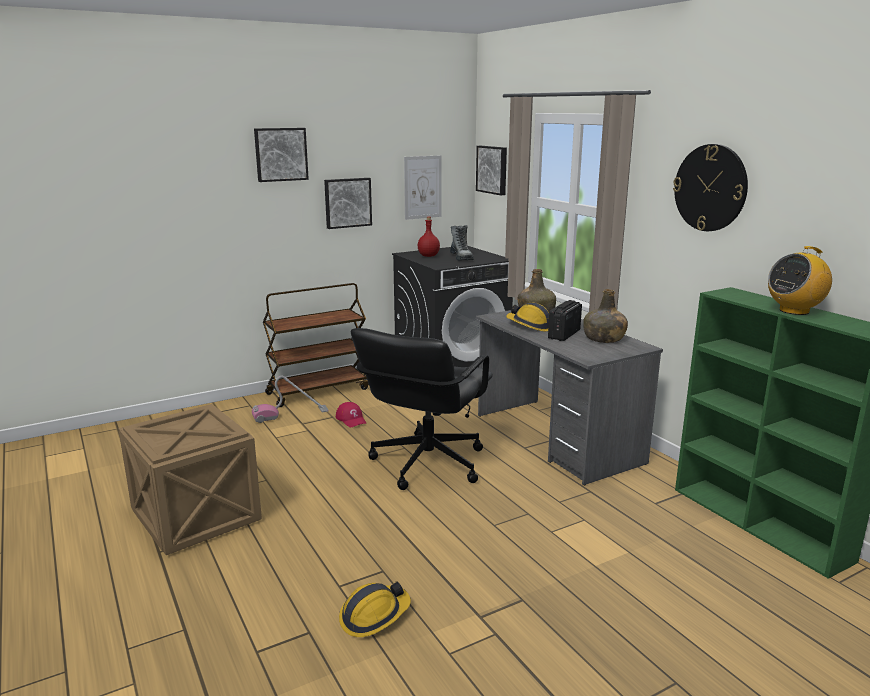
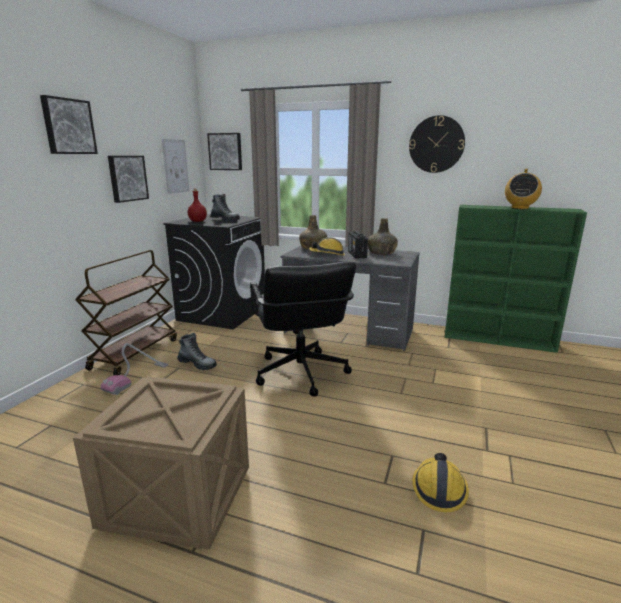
camera: 40 degrees left, 0 degrees up
red cap [336,402,366,427] -> boot [177,333,217,370]

